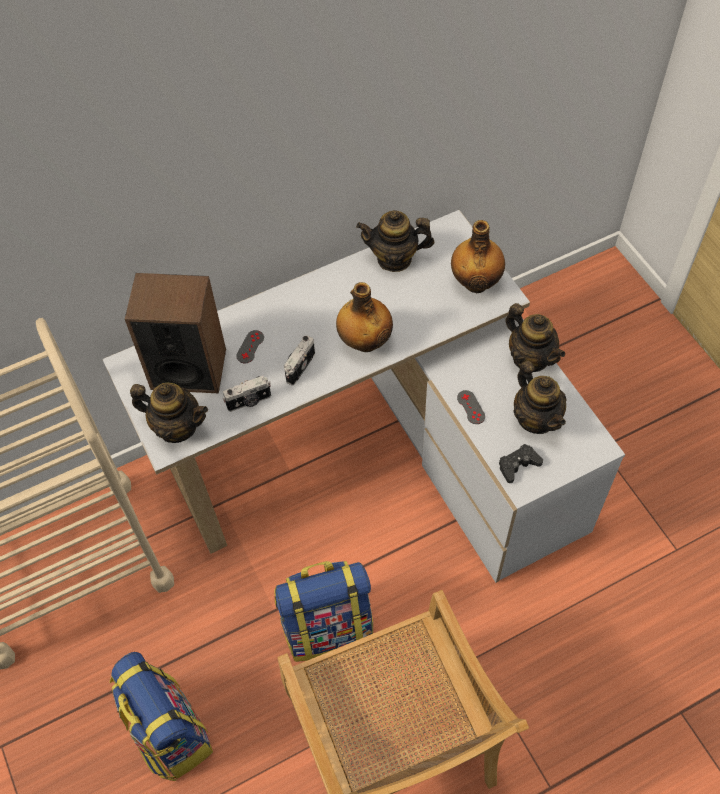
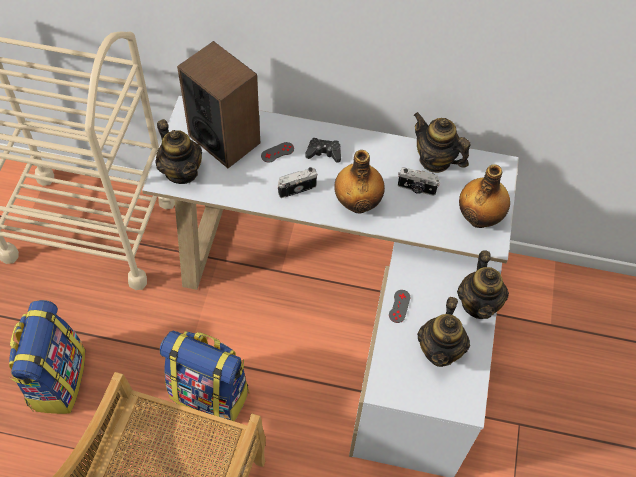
camera: 35 degrees right, 0 degrees up
camera [223,376,271,412] -> camera moved to [398,167,440,196]
black game controller [499,444,543,483] -> black game controller moved to [306,138,341,163]

